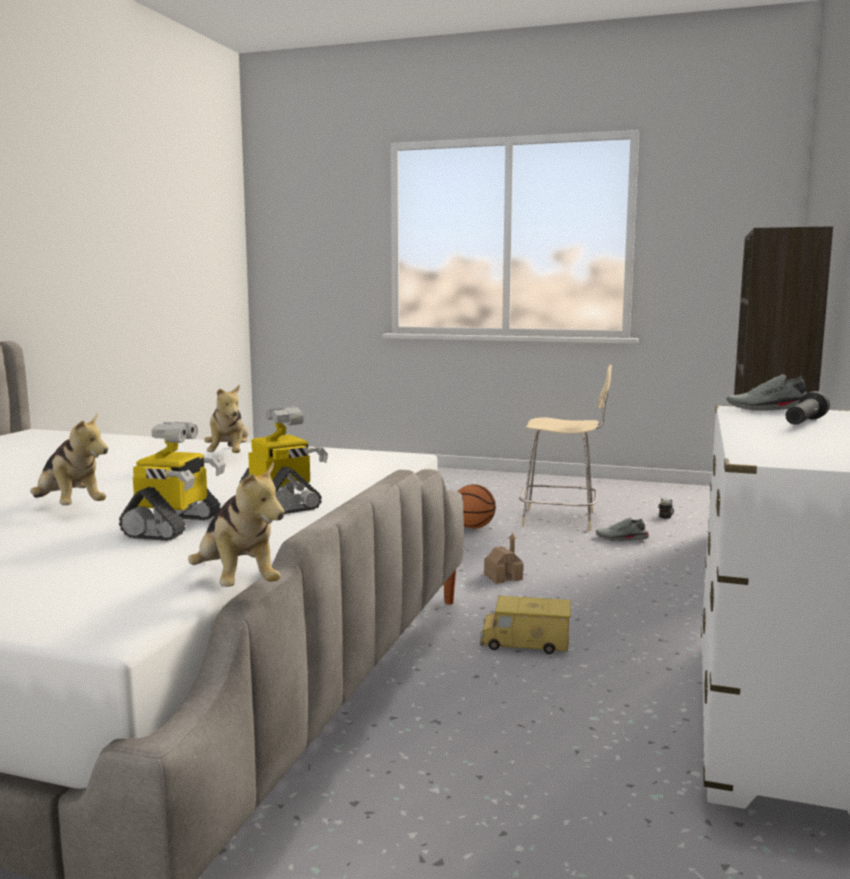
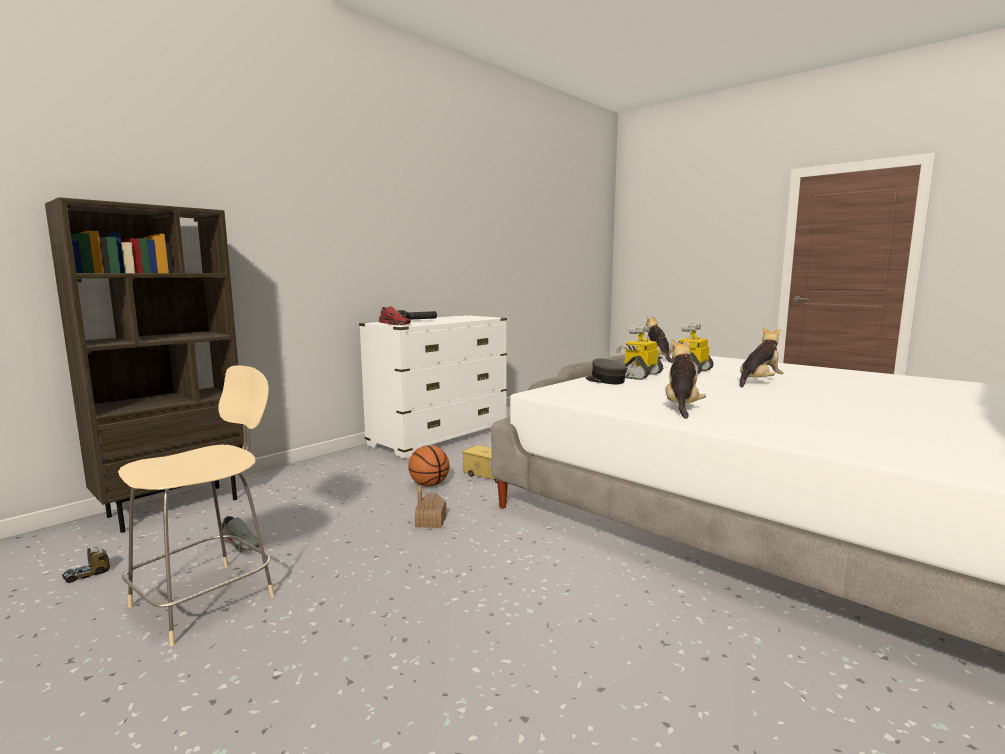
camera: 155 degrees left, 0 degrees up
plush toy [30,414,108,505] -> plush toy turned 75 degrees clockwise [740,327,784,388]
toy robot [240,406,328,514] -> toy robot turned 45 degrees clockwise [616,325,663,380]
basketball [457,484,496,529] -> basketball moved to [408,445,450,487]
beige chair [519,364,612,531] -> beige chair turned 90 degrees clockwise [118,365,275,646]
grey shoe [726,374,807,411] -> red shoe [379,306,411,325]
none -> grey cap [585,358,628,384]

